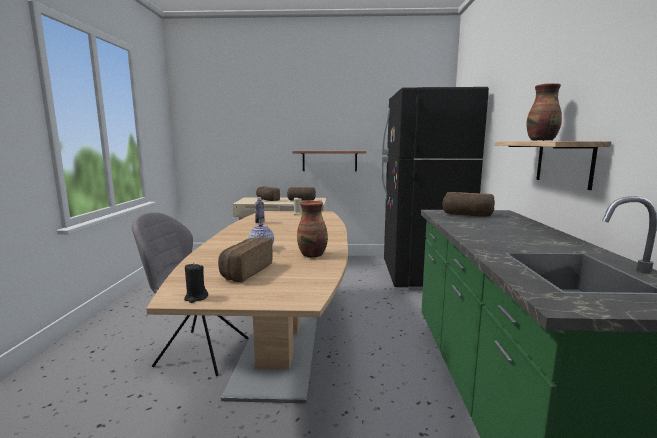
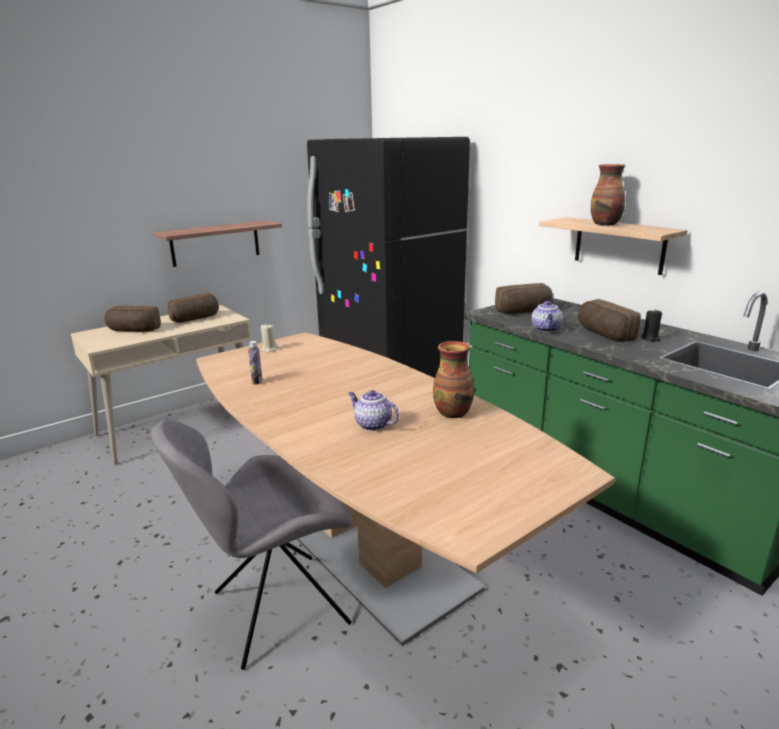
camera: 40 degrees left, 10 degrees up
black candle [184,263,208,303] -> black candle moved to [641,309,662,341]
bread [218,238,273,282] -> bread moved to [578,299,641,341]
none -> teapot [531,301,563,332]

